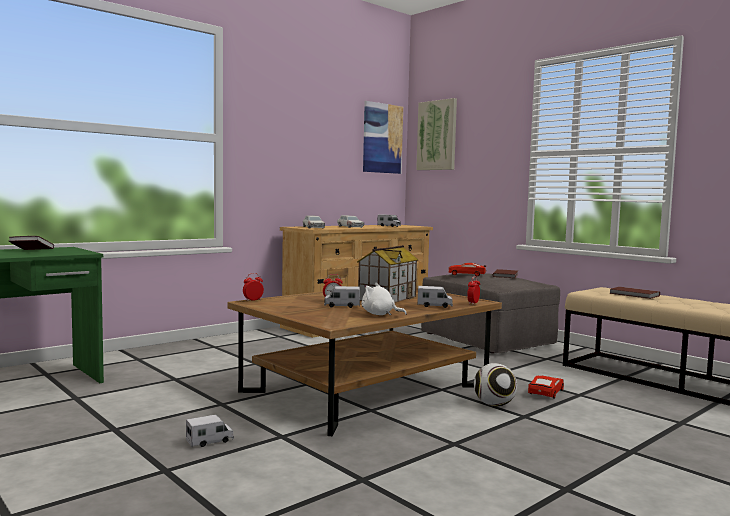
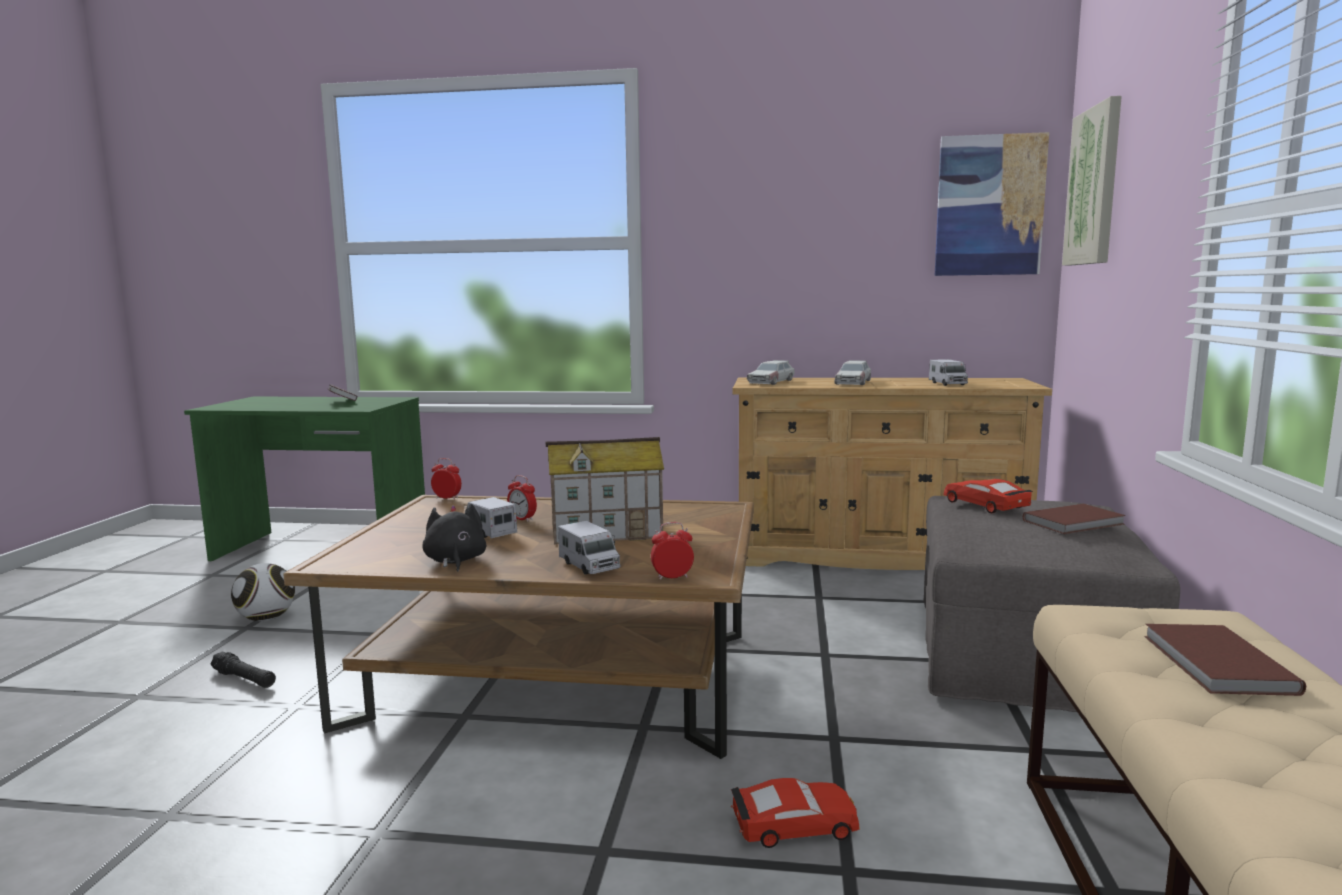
camera: 50 degrees right, 5 degrees up
toy truck [186,415,234,447] -> black flashlight [210,652,276,688]
white plush toy [362,283,407,315] -> black plush toy [422,504,486,572]
football [474,363,517,407] -> football moved to [231,563,295,621]

